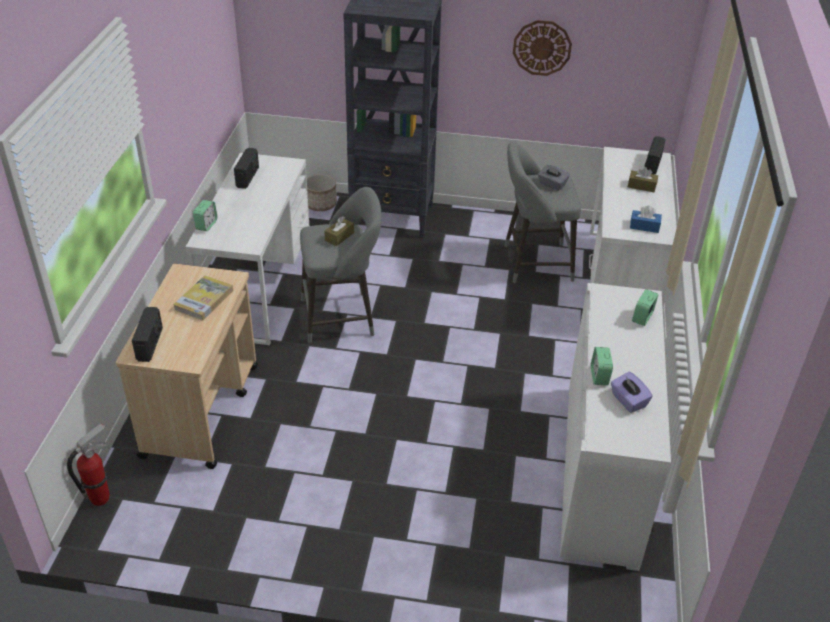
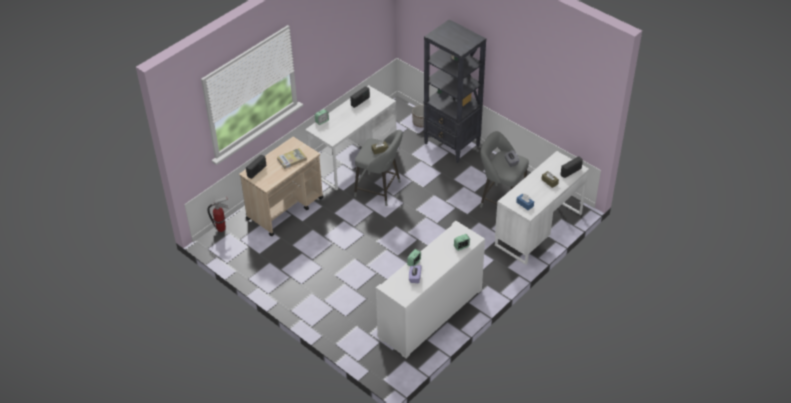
camera: 35 degrees right, 5 degrees up
wall clock [513,20,572,76] -> none

